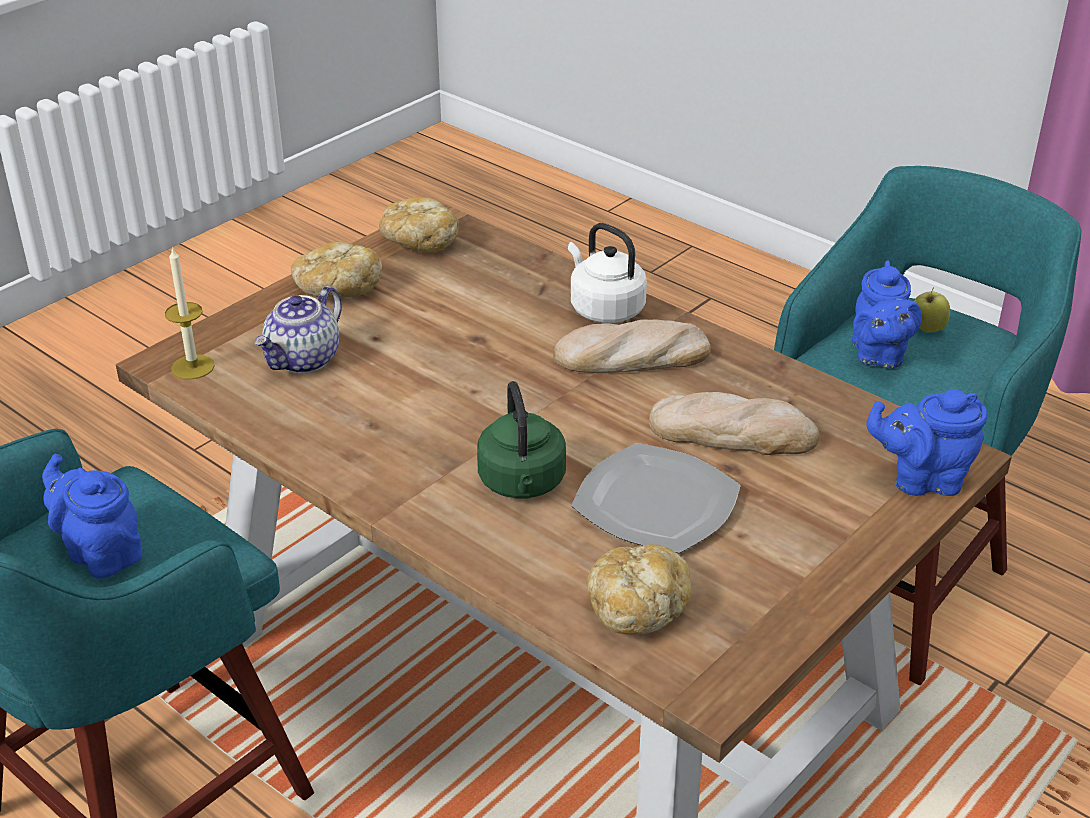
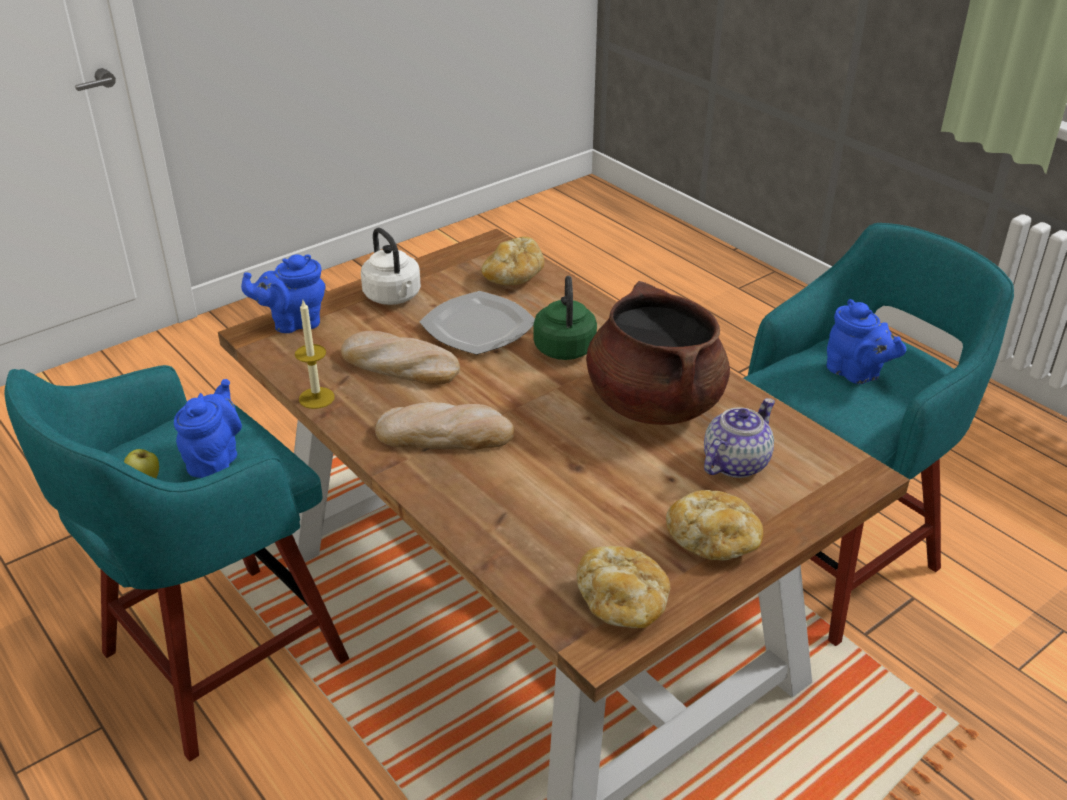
camera: 170 degrees left, 0 degrees up
candle [165,246,215,380] -> candle moved to [295,300,335,409]
white kettle [568,223,647,323] -> white kettle moved to [361,228,421,305]
blue teapot [866,389,987,496] -> blue teapot turned 150 degrees clockwise [241,254,326,333]
none -> brown cooking pot [586,281,730,425]

